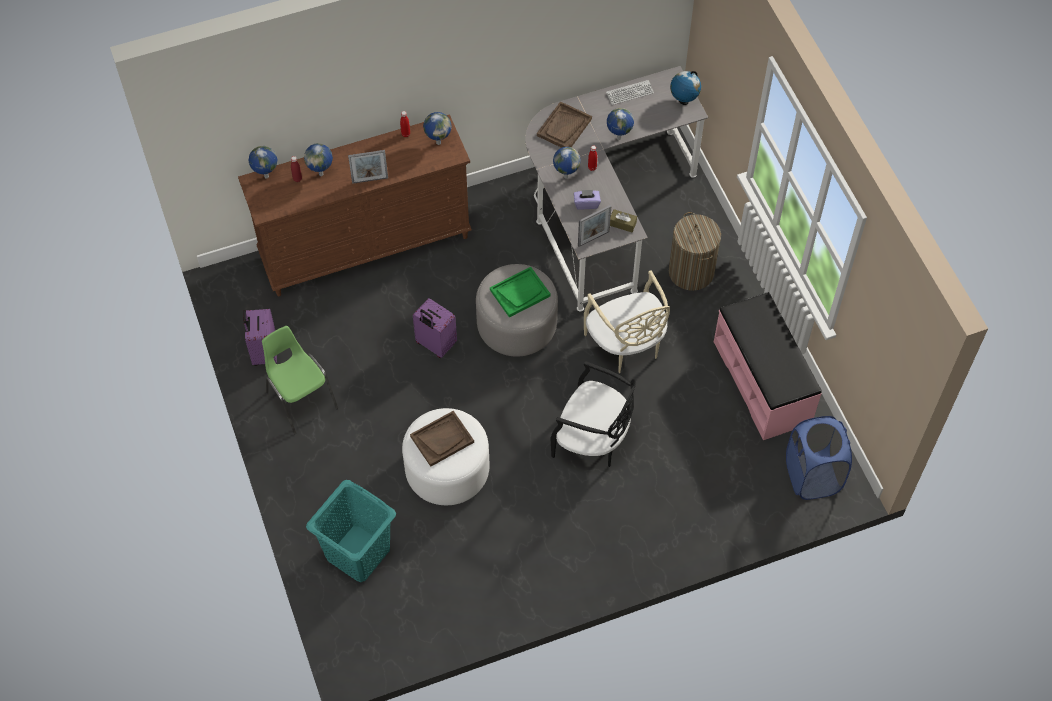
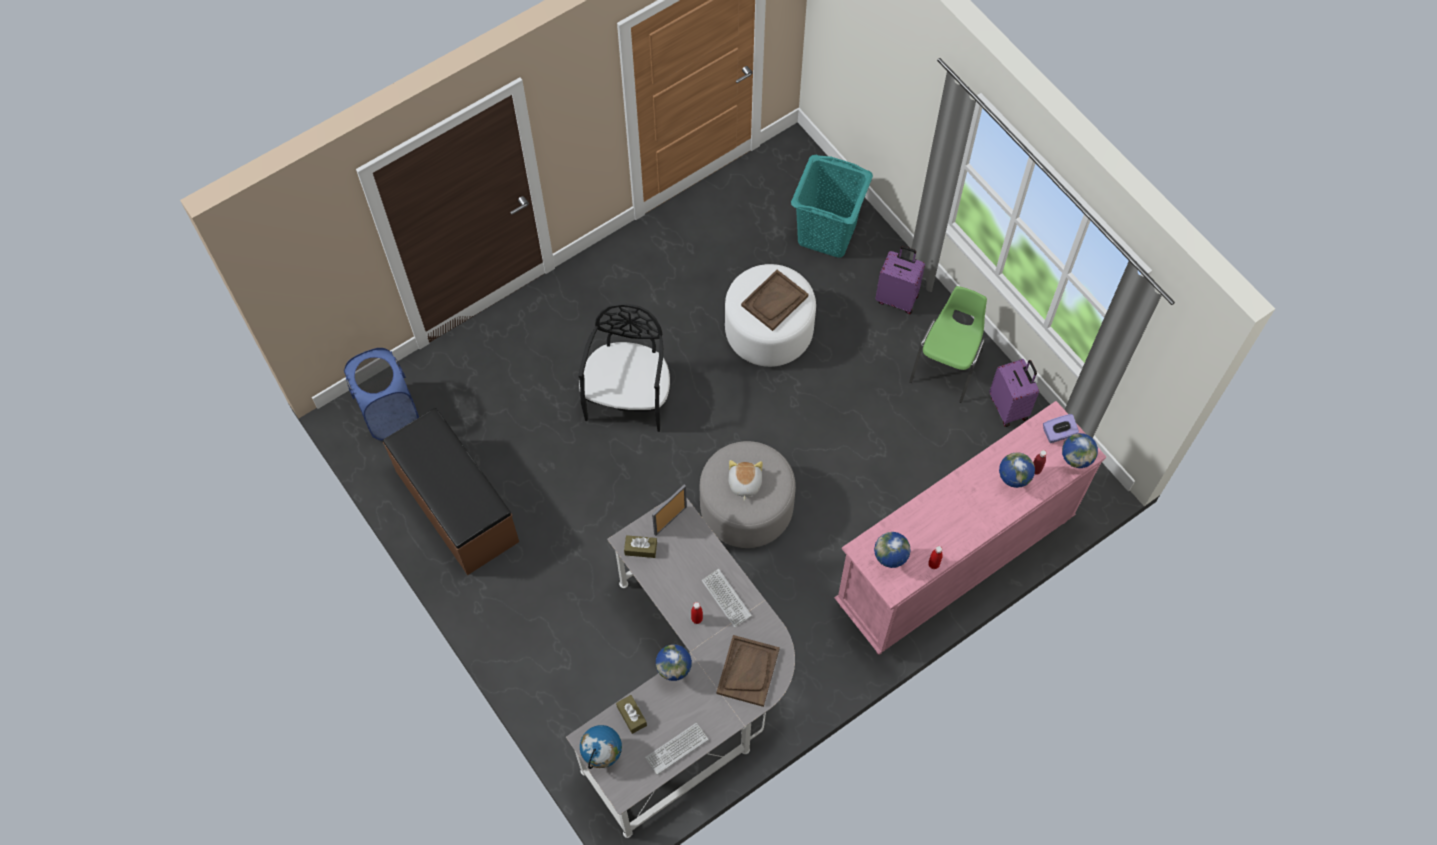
camera: 165 degrees right, 5 degrees up
brown dresser [238,114,472,296] -> pink dresser [834,401,1106,655]
green chair [262,326,338,434] -> green chair turned 105 degrees counterclockwise [909,286,987,403]
picture frame [348,150,388,184] -> none
purple suitcase [413,298,457,358] -> purple suitcase moved to [875,246,925,314]
green tray [490,267,551,318] -> plush toy [728,460,763,501]
black chair [550,361,636,467] -> black chair turned 90 degrees clockwise [578,303,670,432]
globe [553,147,581,179] -> keyboard [702,569,752,628]
purple tissue box [574,190,601,210] -> purple tissue box moved to [1043,414,1079,443]
beige chair [584,270,670,373] -> none
laundry basket [669,212,721,291] -> none
pink bench [714,292,822,440] -> brown bench [383,408,519,575]
none -> brown tissue box [616,695,647,734]

